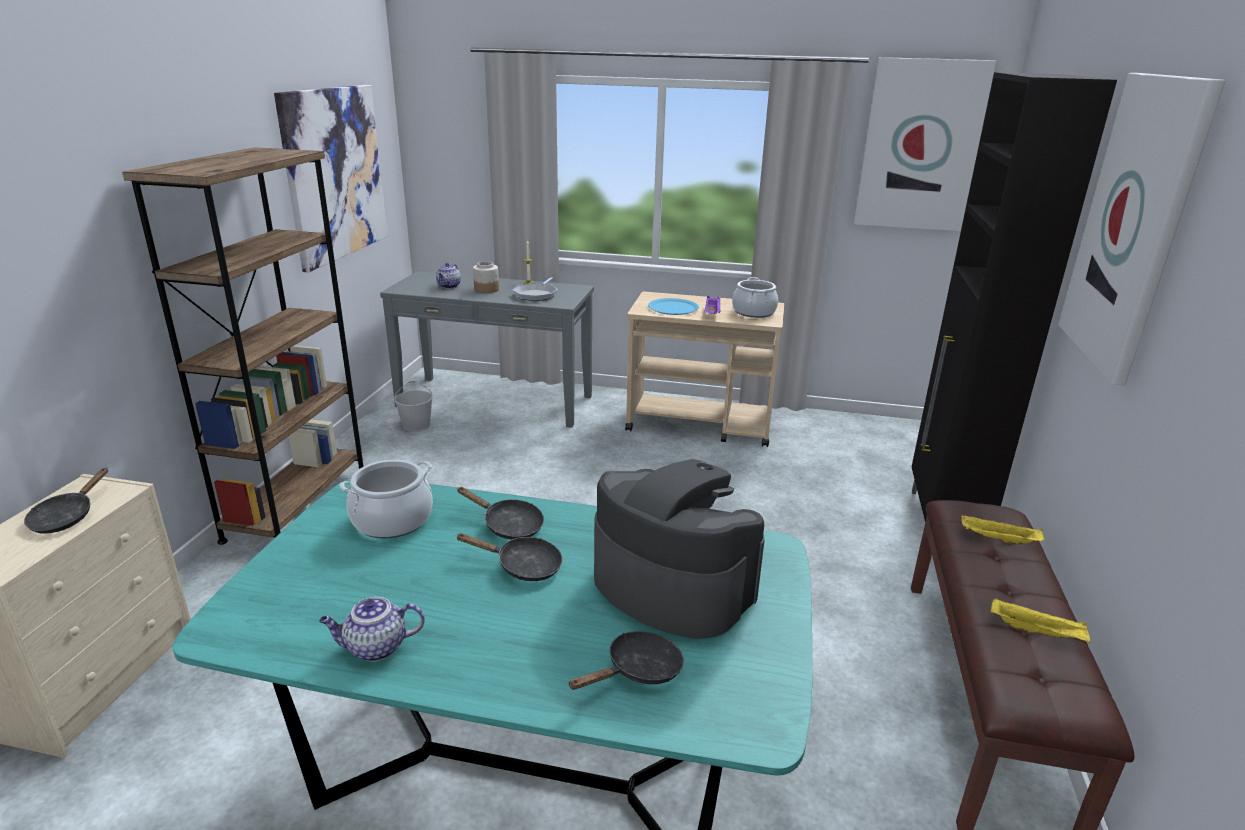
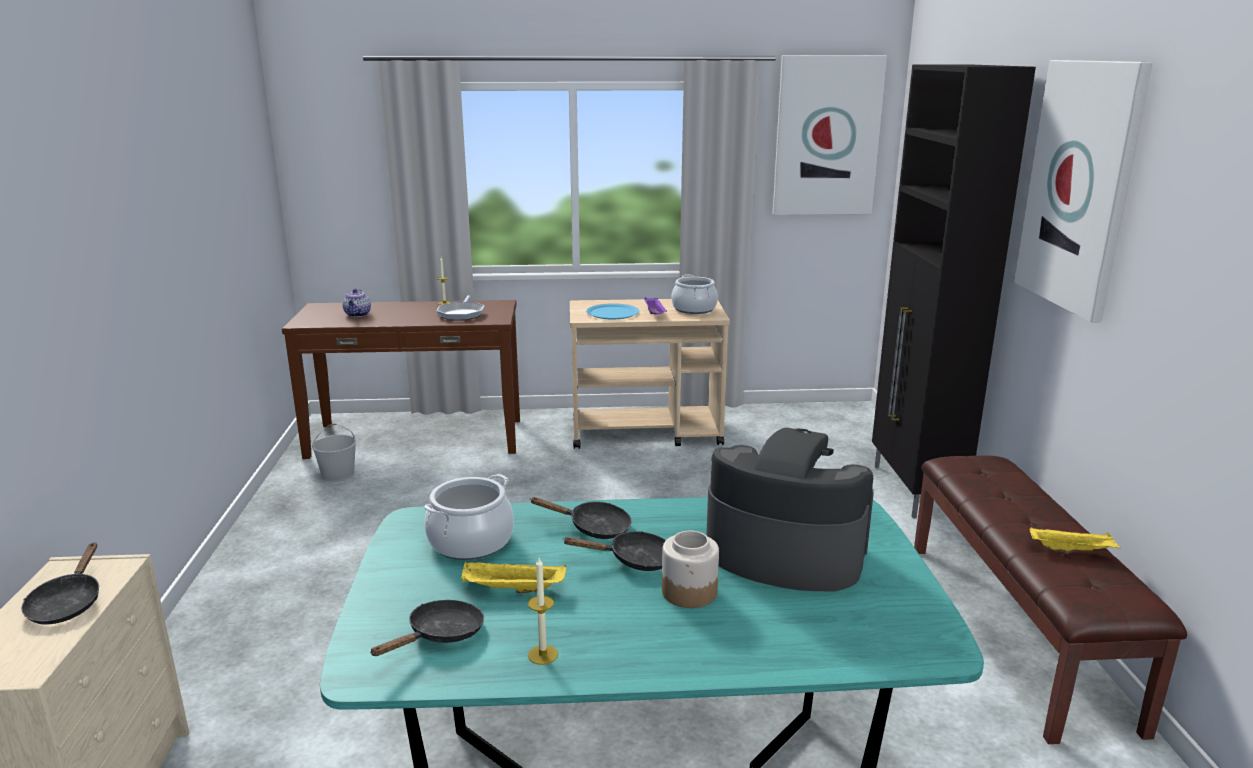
camera: 15 degrees left, 5 degrees down
brown bookcase [122,147,364,545] -> none
picture [274,85,388,273] -> none
teapot [319,597,425,662] -> candle [528,558,558,665]
grey console table [380,271,594,428] -> brown console table [282,300,520,459]
jar [473,261,499,293] -> jar moved to [662,531,719,608]
black frying pan [568,631,684,690] -> black frying pan moved to [370,600,484,656]
yellow tray [961,515,1045,545] -> yellow tray moved to [462,562,566,593]

